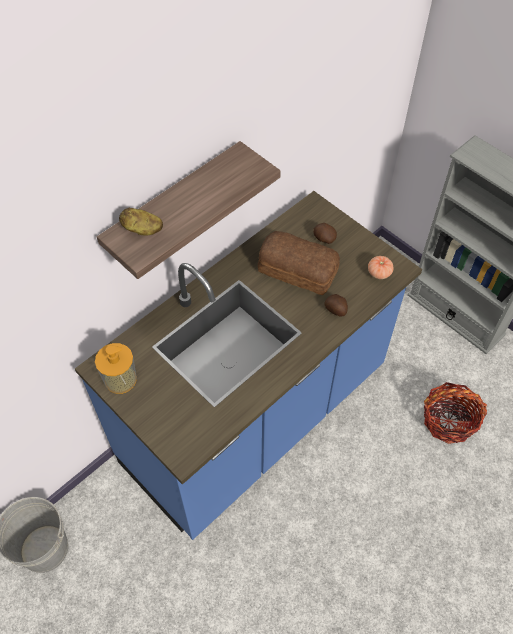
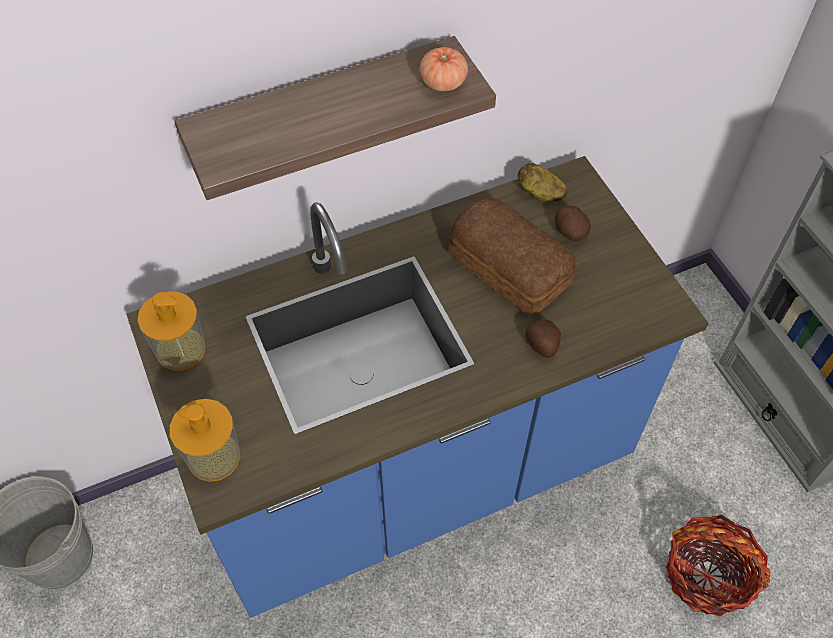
camera: 20 degrees right, 0 degrees up
potato [119,208,163,235] -> potato moved to [518,163,567,202]
tomato [368,256,394,279] -> tomato moved to [419,47,468,91]
none -> soap dispenser [170,399,240,482]

